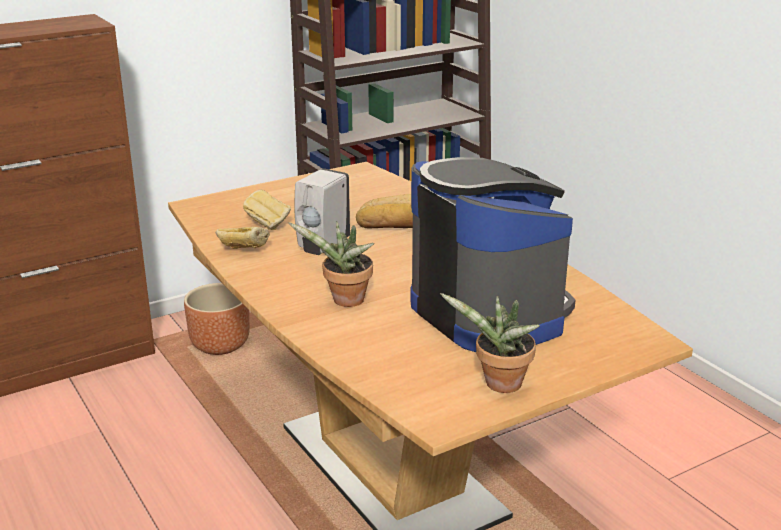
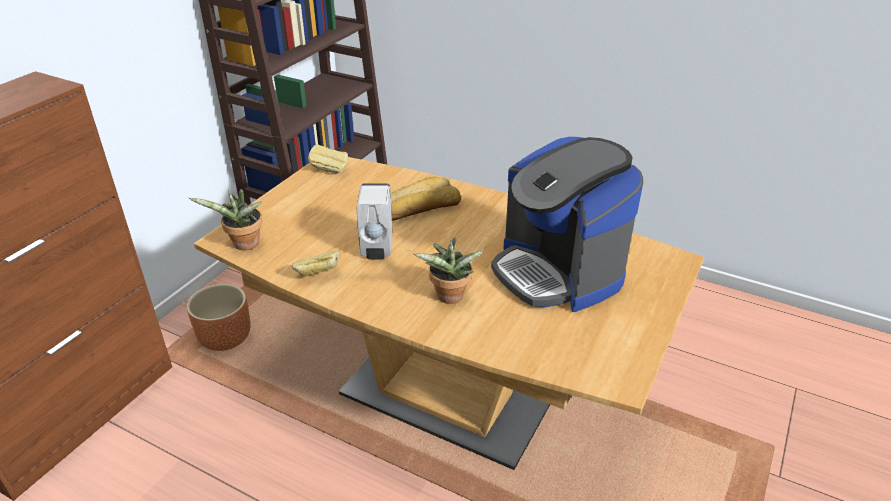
camera: 30 degrees left, 10 degrees up
bread [243,189,291,230] -> bread moved to [308,145,348,174]
coffee machine [411,157,575,352] -> coffee machine turned 150 degrees counterclockwise [491,137,643,312]
potted plant [440,293,540,393] -> potted plant moved to [189,189,262,250]

